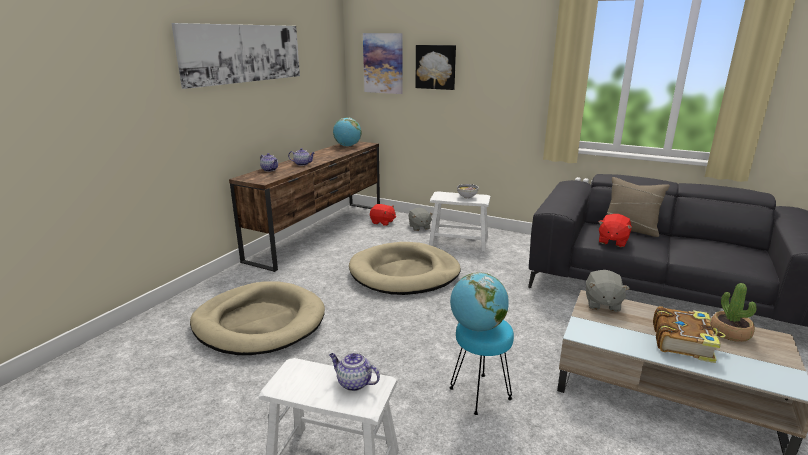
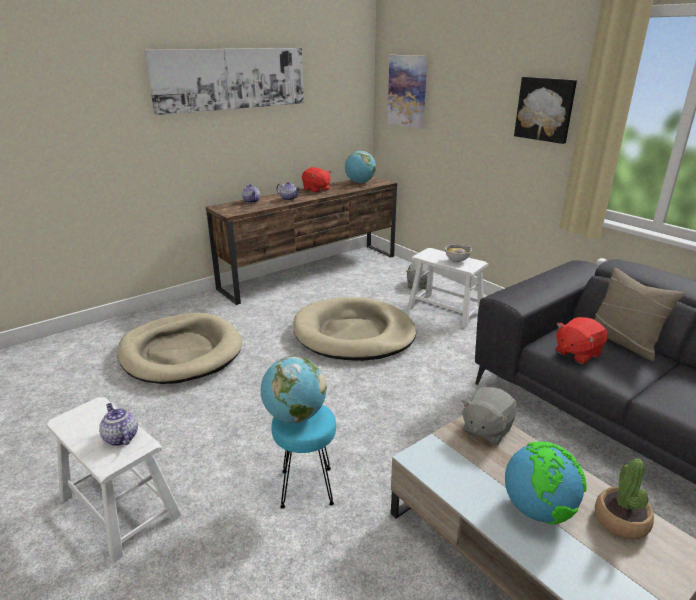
camera: 25 degrees right, 5 degrees up
red plush toy [370,204,396,226] -> red plush toy moved to [302,167,331,193]
picture [415,45,456,90] -> picture moved to [514,77,577,144]
book [653,306,726,363] -> globe [505,442,587,525]

